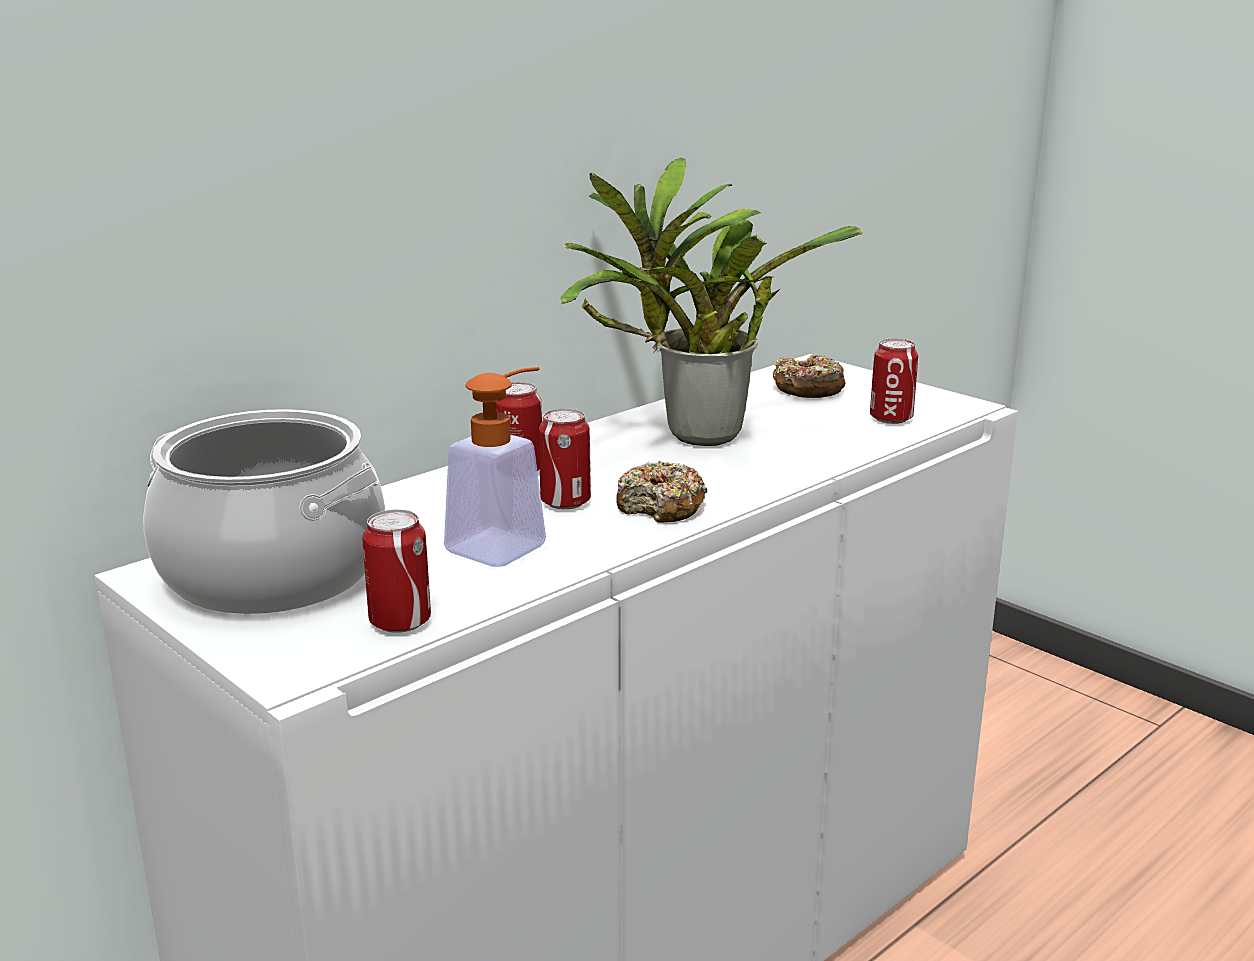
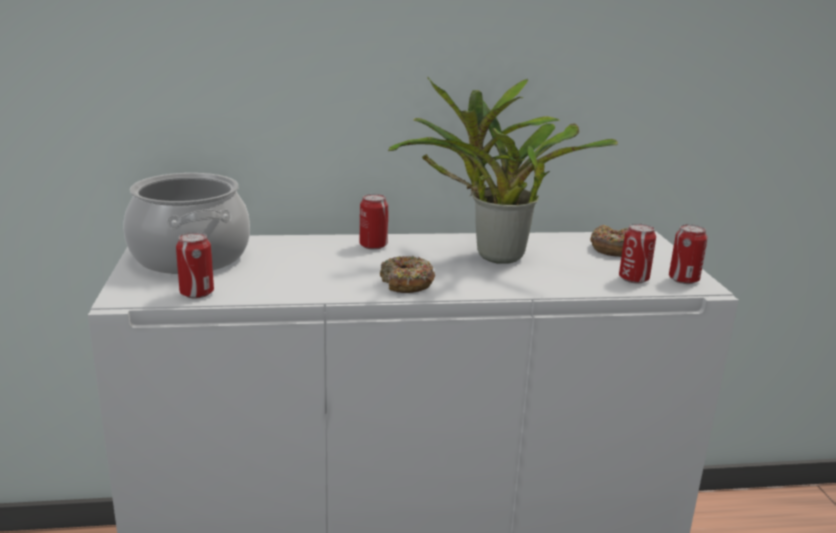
camera: 35 degrees right, 0 degrees up
soap dispenser [444,367,546,567] -> none
can [539,408,591,509] -> can moved to [669,224,707,284]

